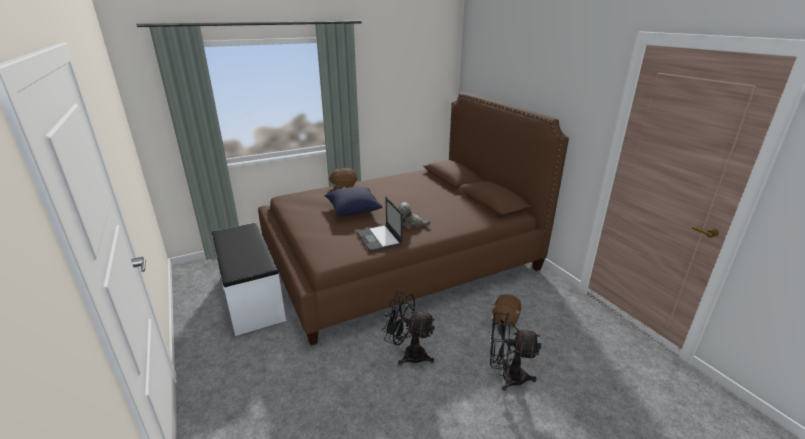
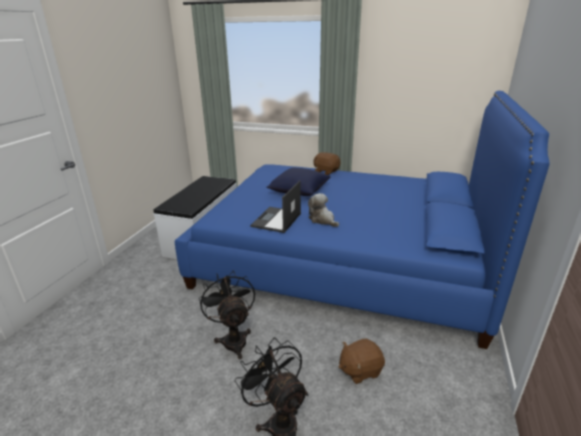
camera: 45 degrees right, 0 degrees up
brown bed [258,92,569,345] -> blue bed [175,91,550,349]

